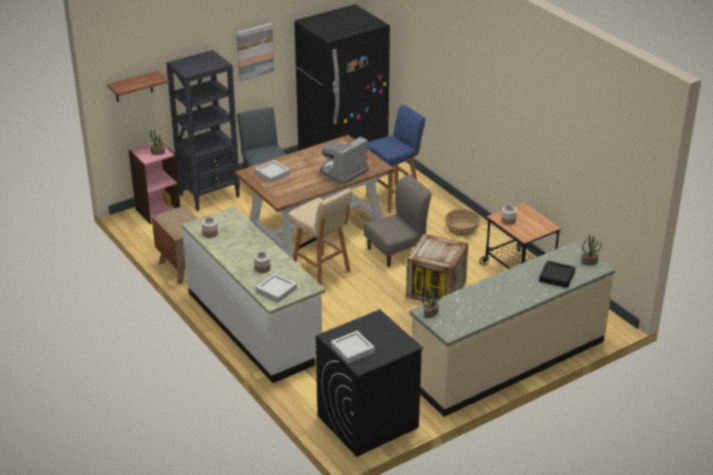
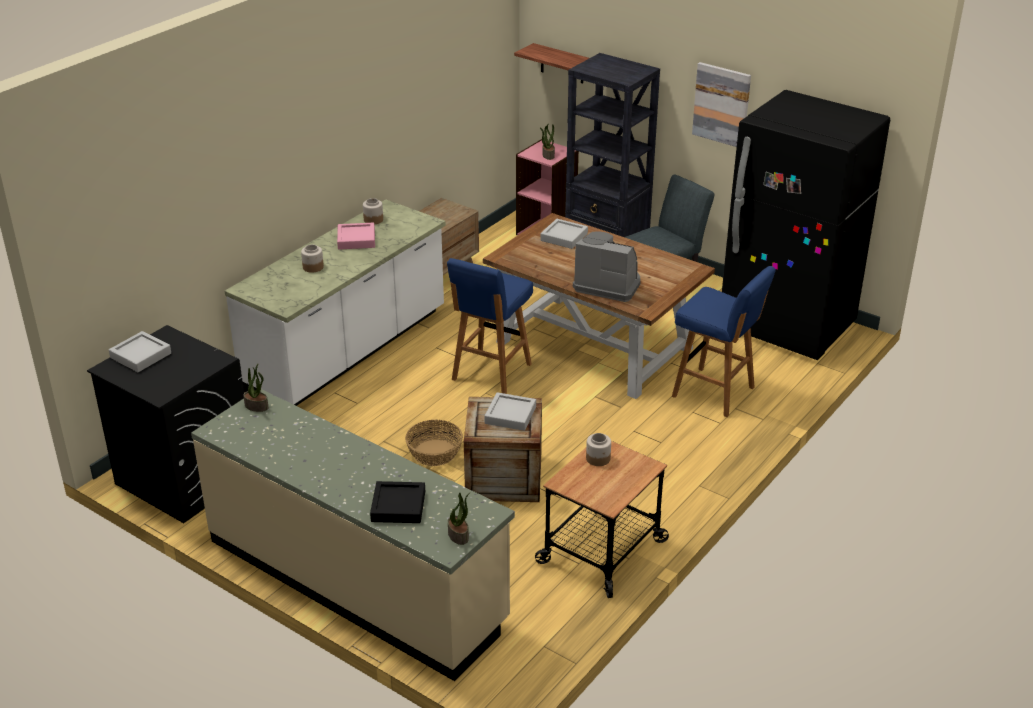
camera: 70 degrees right, 0 degrees up
grey tray [256,273,297,303] -> grey tray moved to [485,392,536,431]
beige stool [288,188,353,286] -> blue stool [447,258,533,394]
grey chair [363,175,432,267] -> none
basket [445,209,480,237] -> basket moved to [405,420,463,466]
none -> pink tray [337,223,375,249]

